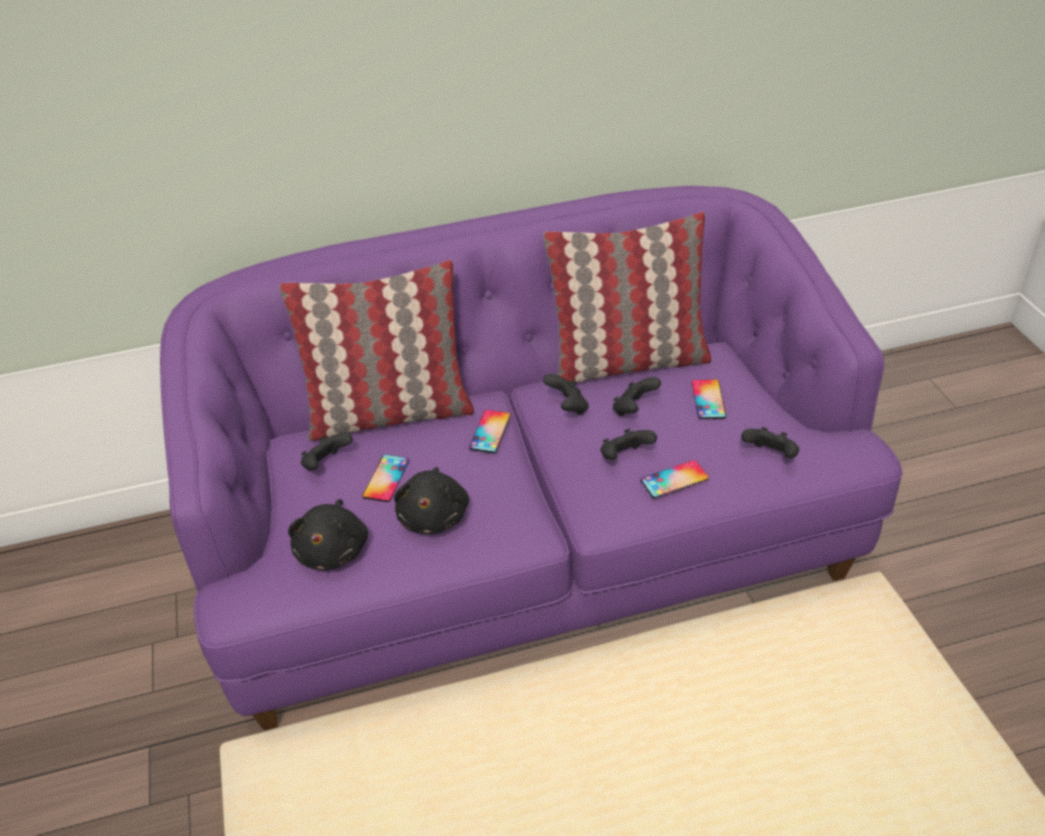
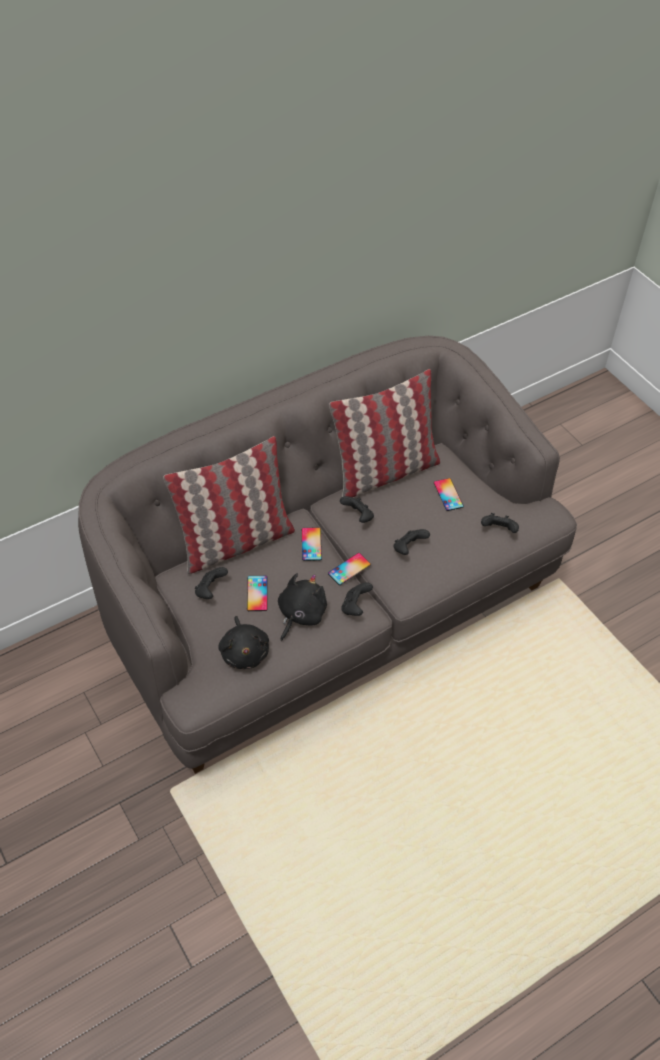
camera: 20 degrees left, 10 degrees up
purple sofa [160,186,903,731] -> grey sofa [78,336,577,774]
black plush toy [394,467,469,534] -> black plush toy turned 135 degrees counterclockwise [278,573,327,641]
black game controller [613,377,661,416] -> black game controller moved to [341,583,373,616]
phone [640,460,709,498] -> phone moved to [328,553,371,585]

